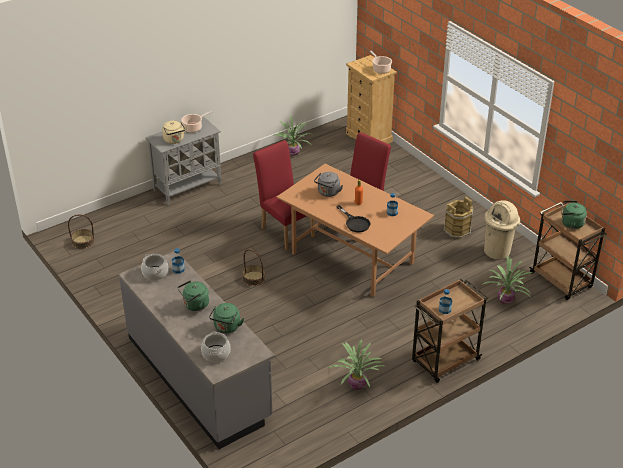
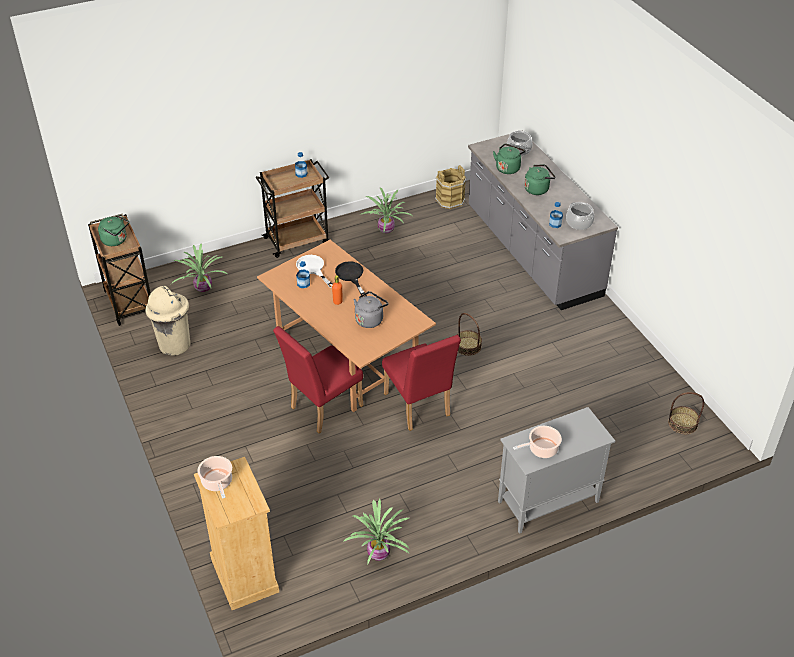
camera: 170 degrees left, 5 degrees up
beige kettle [162,121,187,144] -> none
brown bucket [444,197,474,239] -> brown bucket moved to [435,165,466,209]
none -> white frying pan [296,255,333,288]

